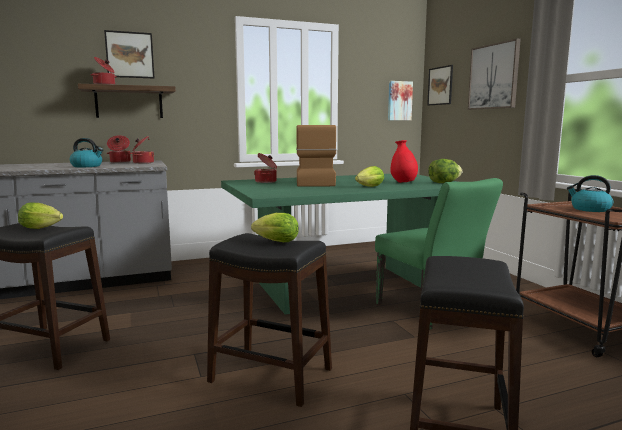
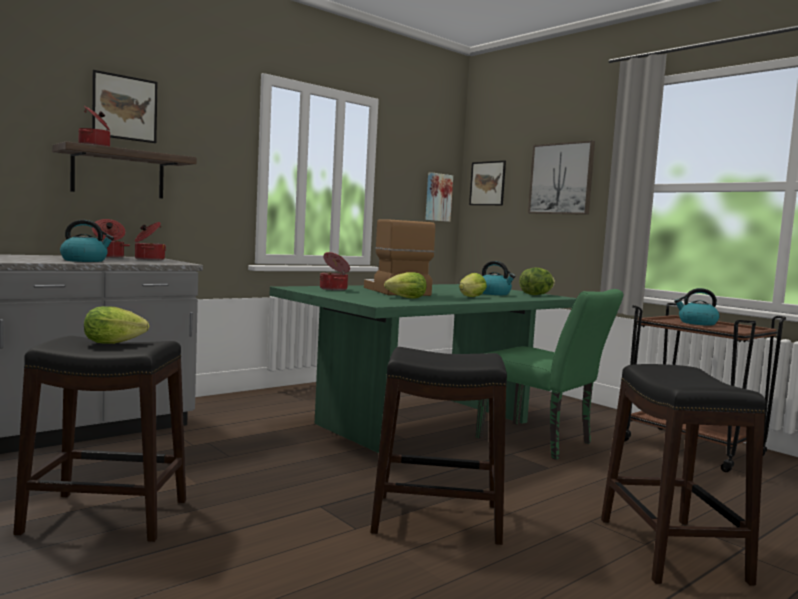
camera: 20 degrees left, 5 degrees down
lettuce [251,213,299,242] -> lettuce moved to [384,272,427,299]
red vase [390,140,418,183] -> kettle [482,261,516,295]

